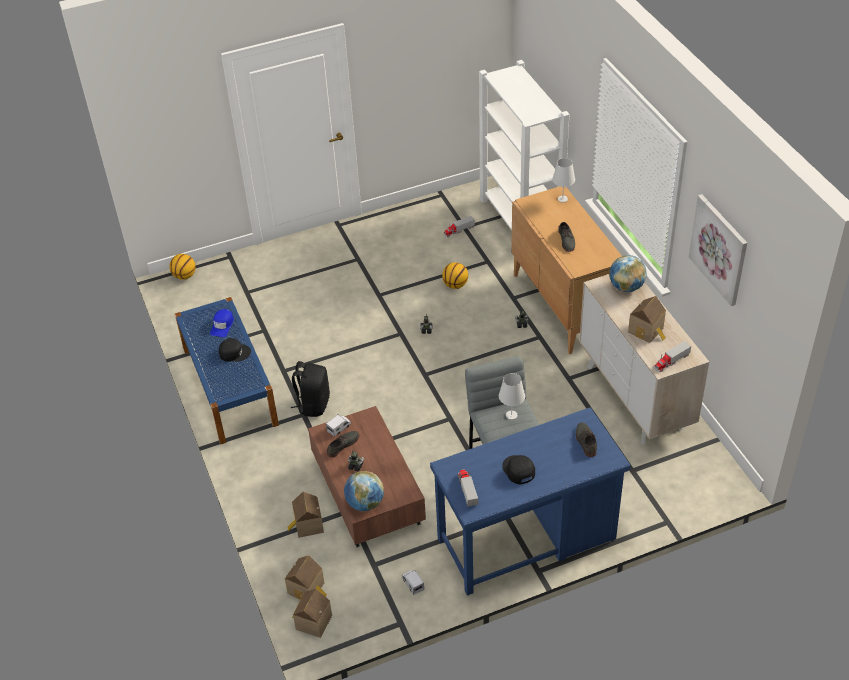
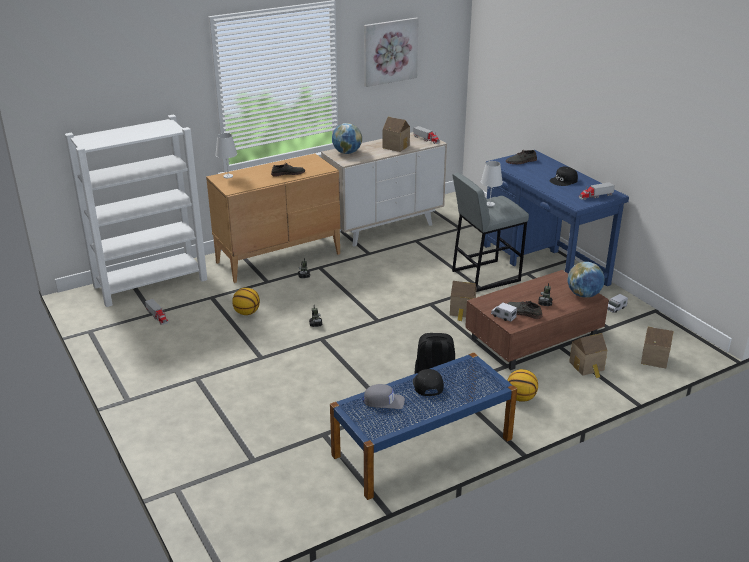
camera: 100 degrees left, 15 degrees down
basketball [169,254,196,280] -> basketball moved to [507,369,538,401]
blue cap [210,309,234,337] -> grey cap [363,384,405,409]
toy house [292,589,332,638] -> toy house moved to [450,281,477,321]

